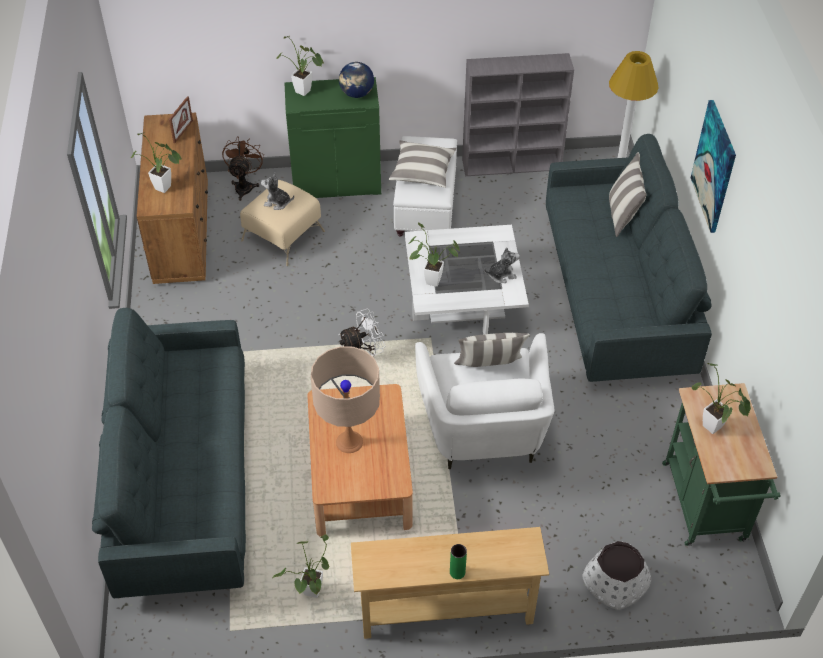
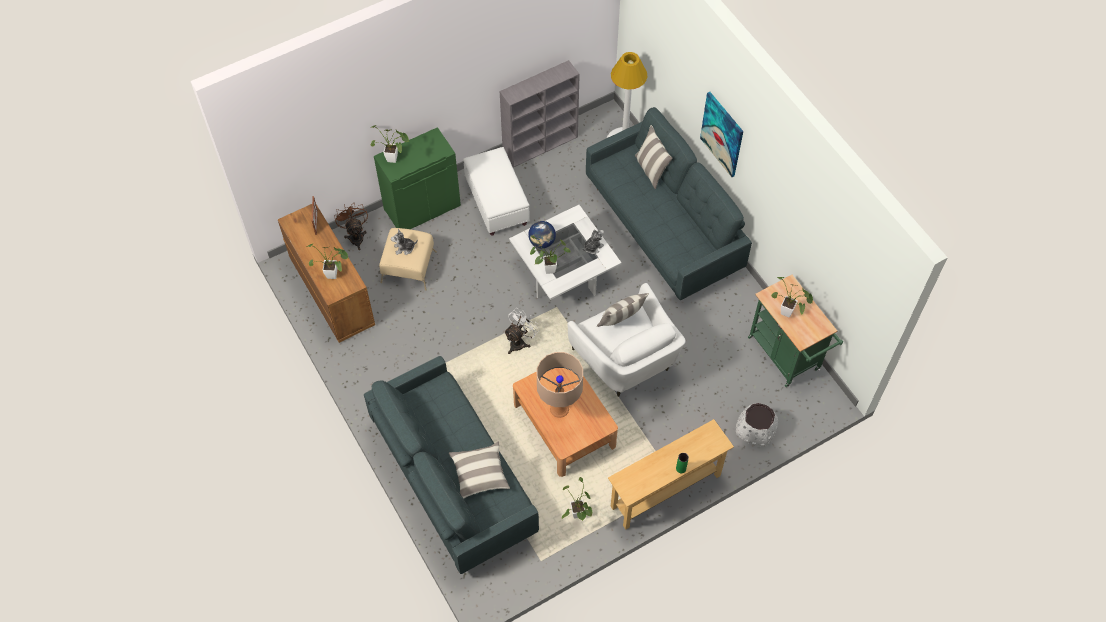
camera: 25 degrees left, 10 degrees up
globe [339,62,374,98] -> globe moved to [528,221,556,248]
pillow [389,140,456,188] -> pillow moved to [449,442,510,499]

